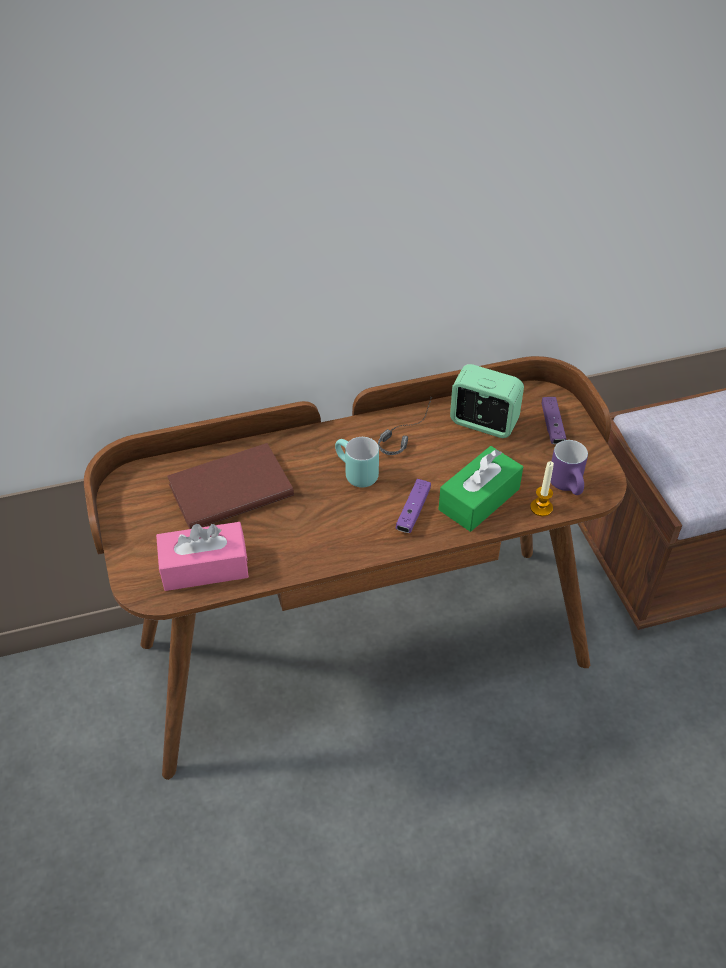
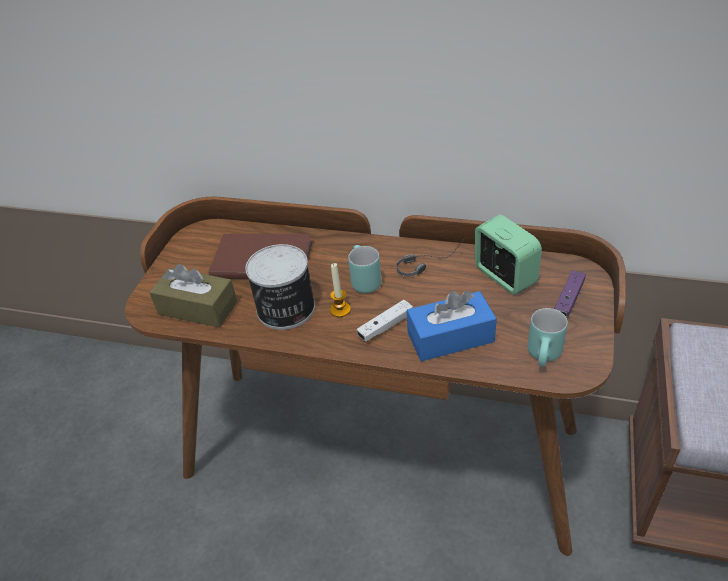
camera: 35 degrees right, 5 degrees down
pink tissue box [156,522,249,591] -> brown tissue box [149,264,237,328]
purple game controller [396,479,431,533] -> white game controller [357,300,413,342]
green tissue box [439,446,523,532] -> blue tissue box [407,290,497,361]
candle [530,461,554,516] -> candle moved to [330,263,351,317]
purple mug [551,440,588,495] -> turquoise mug [528,308,568,366]
none -> can [245,244,315,330]

